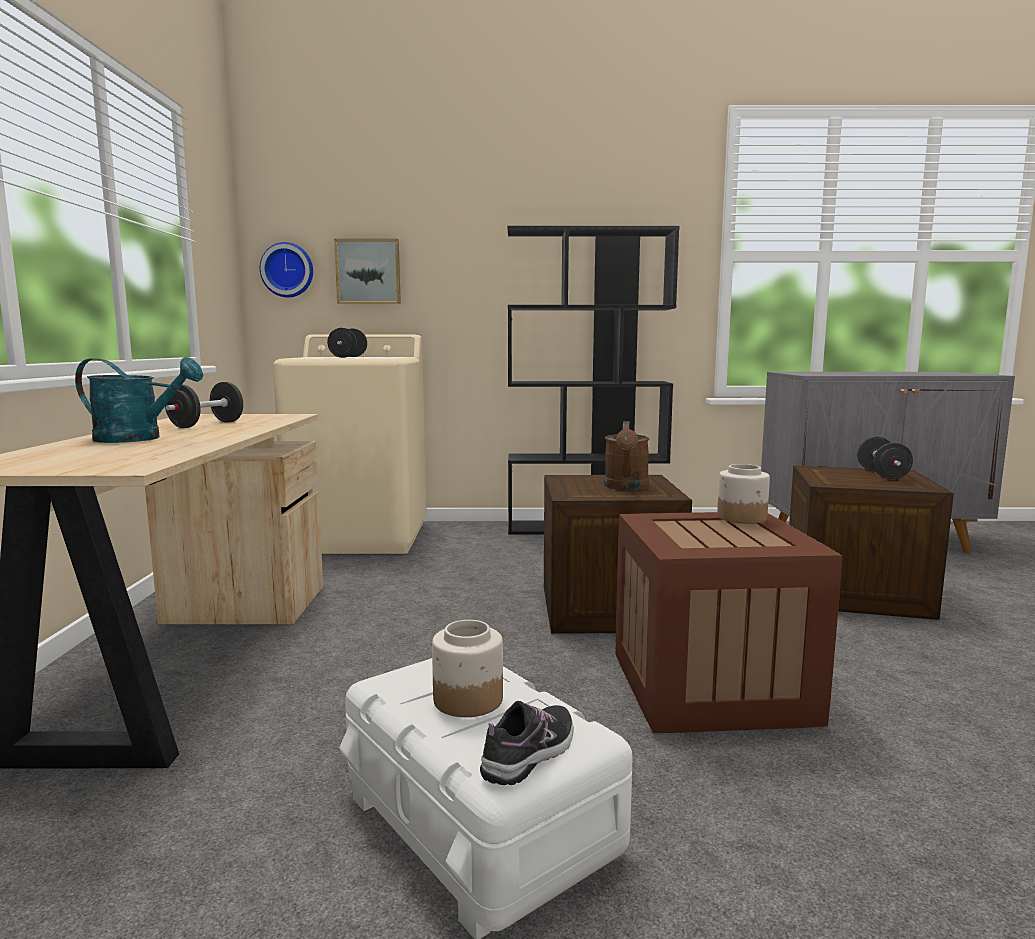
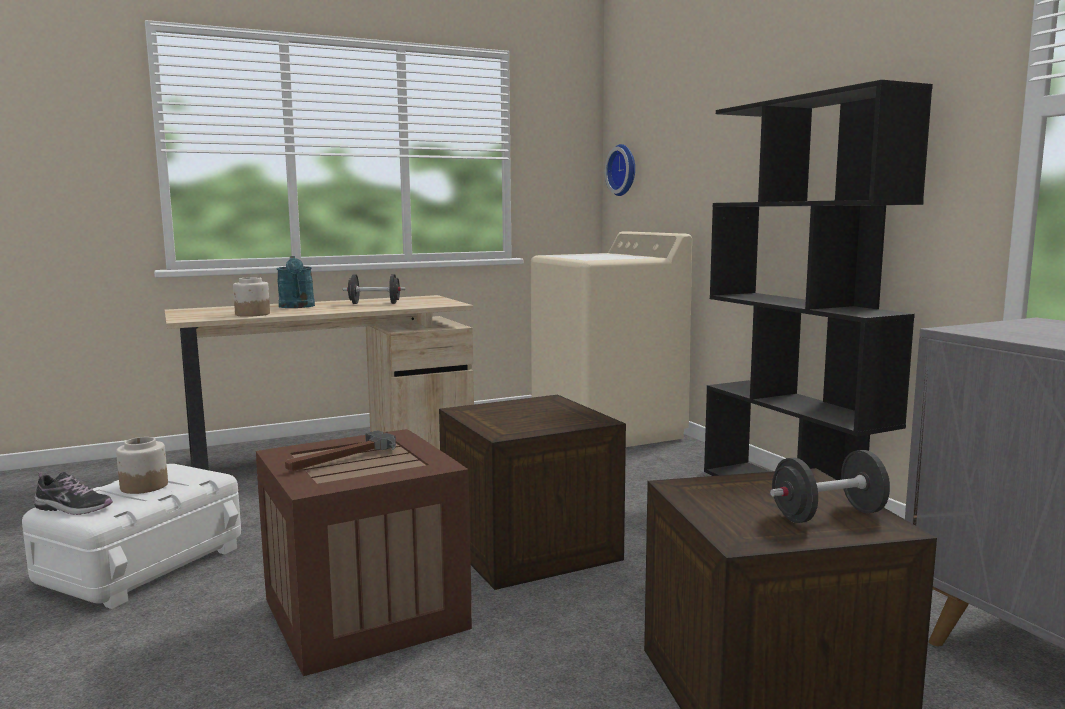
camera: 65 degrees right, 0 degrees up
black dumbbell [327,328,367,358] -> none
picture [334,239,401,304] -> none
brown watering can [604,421,649,490] -> none
jar [717,464,770,524] -> jar moved to [233,277,270,317]
none -> hammer [285,430,396,471]

